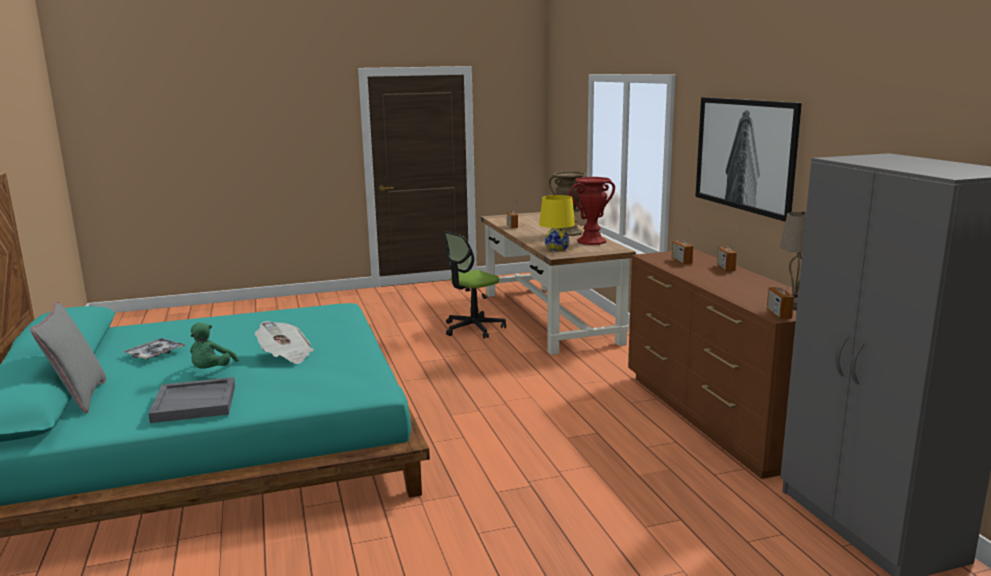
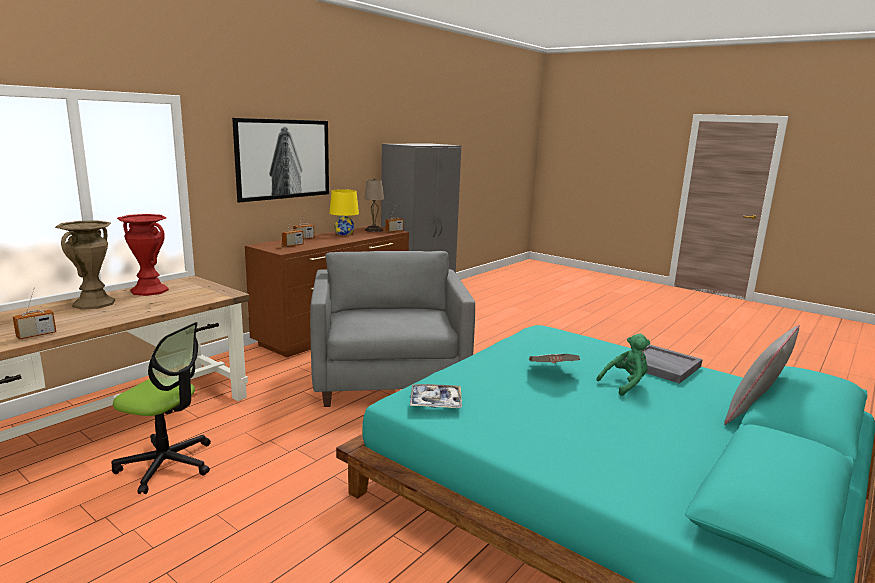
camera: 125 degrees left, 0 degrees up
tray [123,338,186,360] -> tray moved to [410,384,462,408]
yellow table lamp [539,195,575,251] -> yellow table lamp moved to [329,189,359,235]
none -> grey armchair [310,251,475,407]

